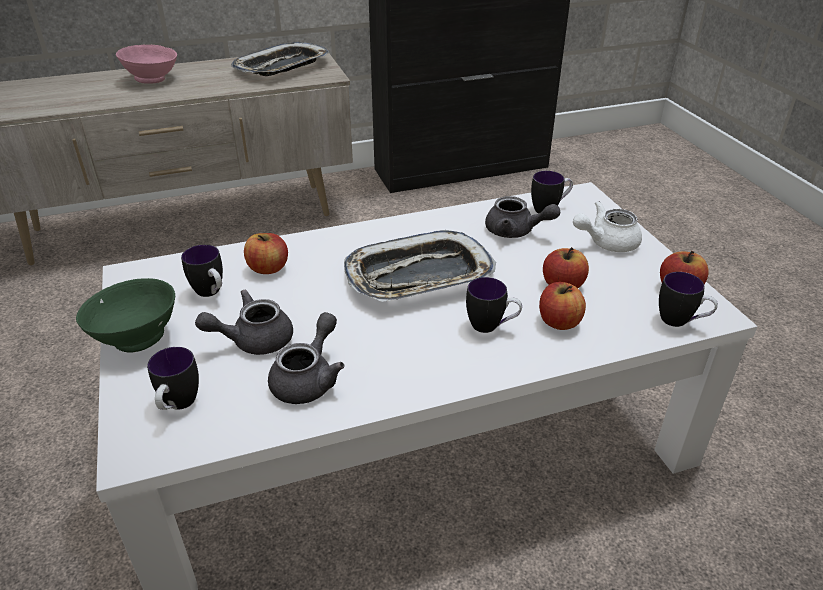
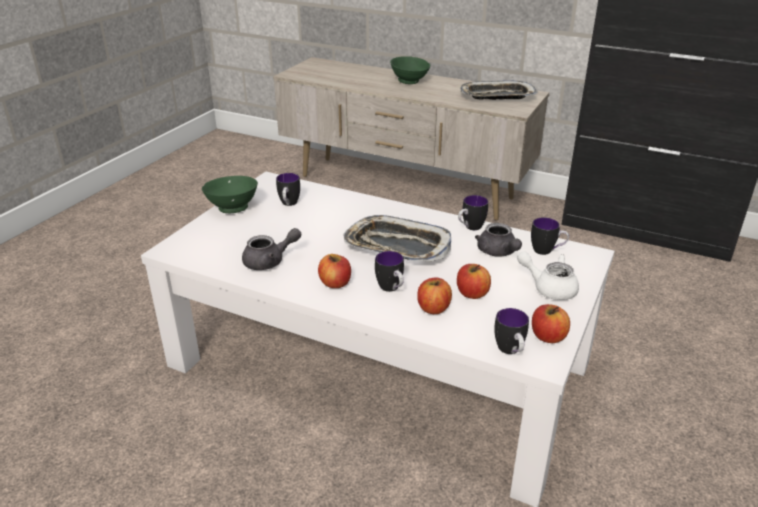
camera: 45 degrees right, 5 degrees down
pink bowl [116,45,177,84] -> green bowl [390,56,430,84]
mug [147,347,199,410] -> mug moved to [458,195,488,230]
grey teapot [195,290,293,355] -> none
apple [244,233,288,274] -> apple moved to [318,254,351,288]

